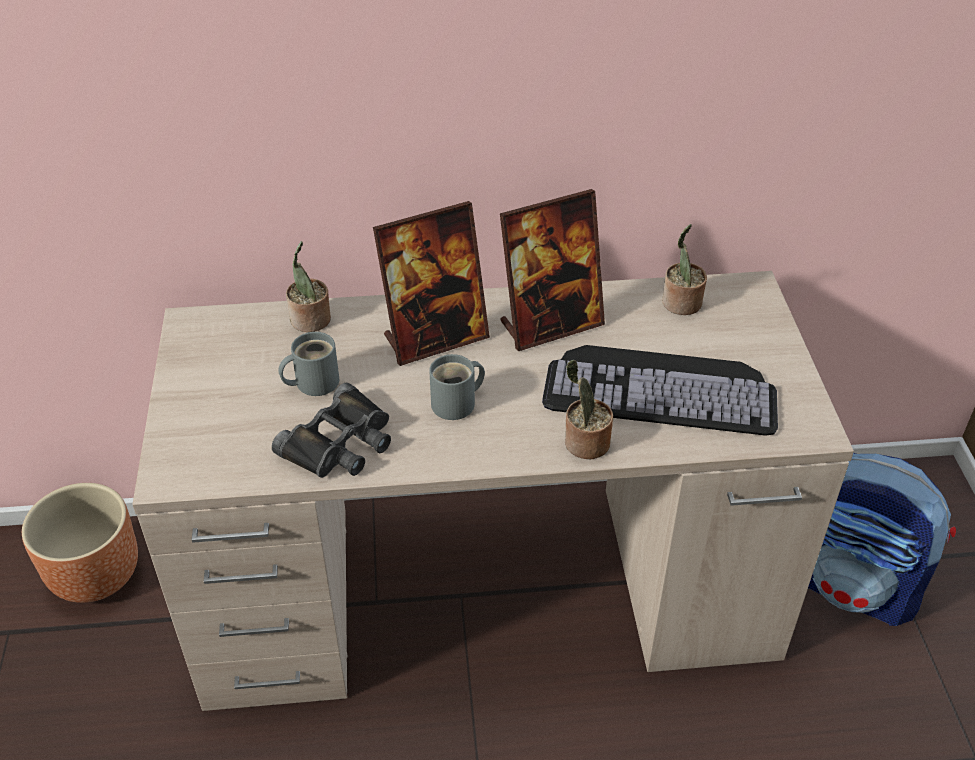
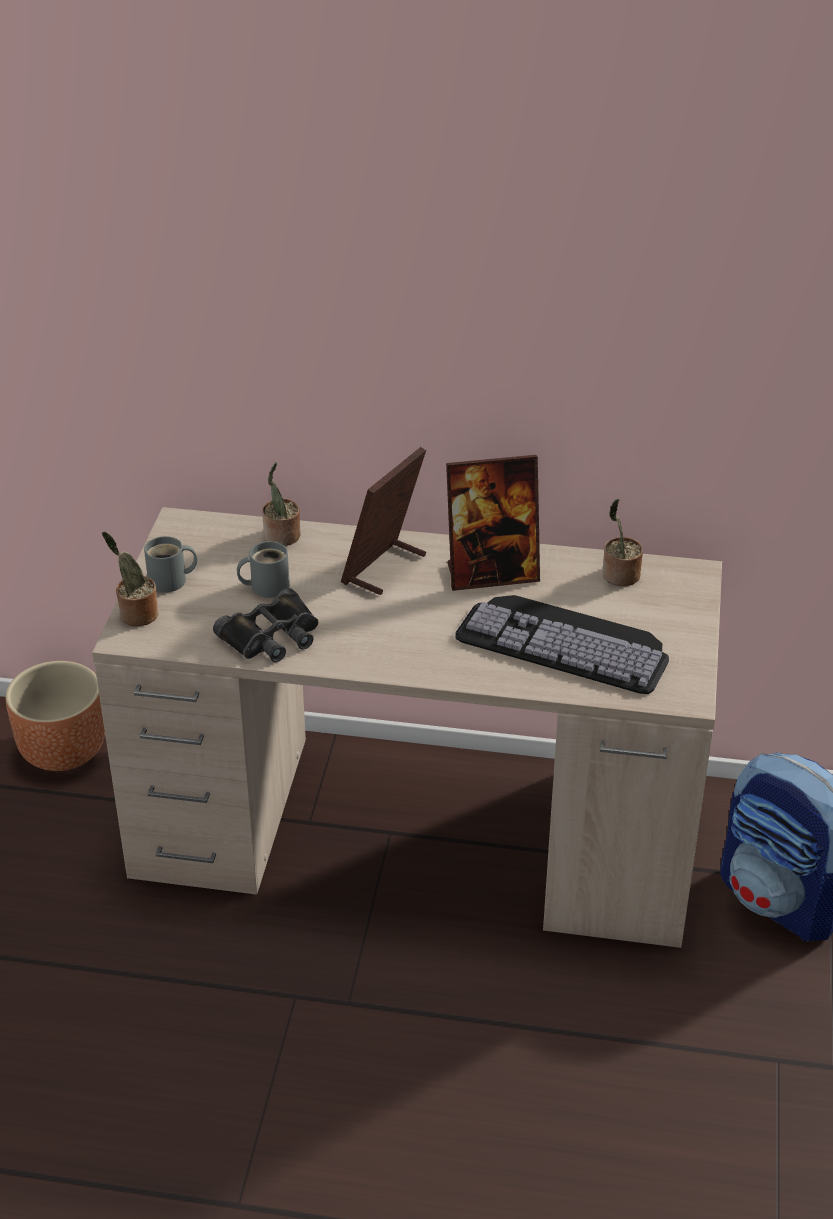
camera: 15 degrees right, 5 degrees down
picture frame [373,201,490,366] -> picture frame turned 135 degrees clockwise [341,447,426,595]
grey mug [429,354,485,420] -> grey mug moved to [144,536,197,593]
potted plant [565,359,613,459] -> potted plant moved to [102,531,159,626]

